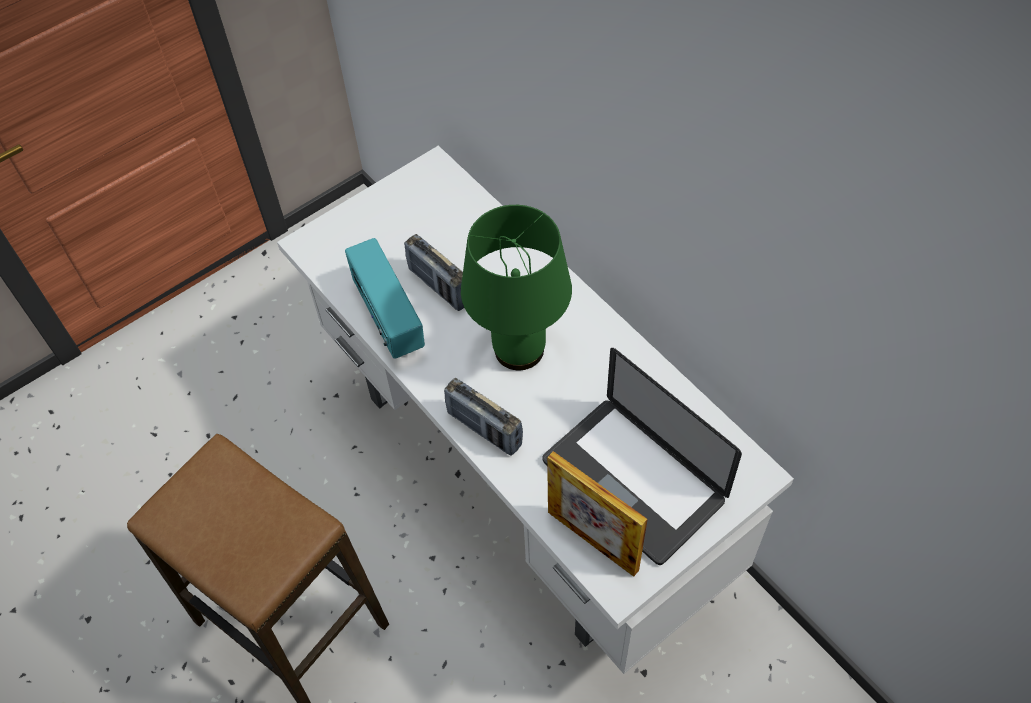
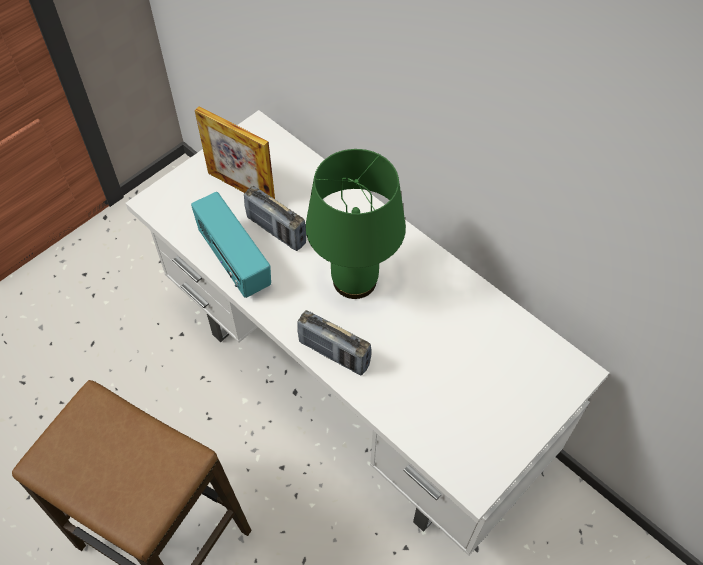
camera: 10 degrees left, 0 degrees up
laptop [542,348,742,565] -> none
picture frame [547,451,648,577] -> picture frame moved to [195,106,275,199]

